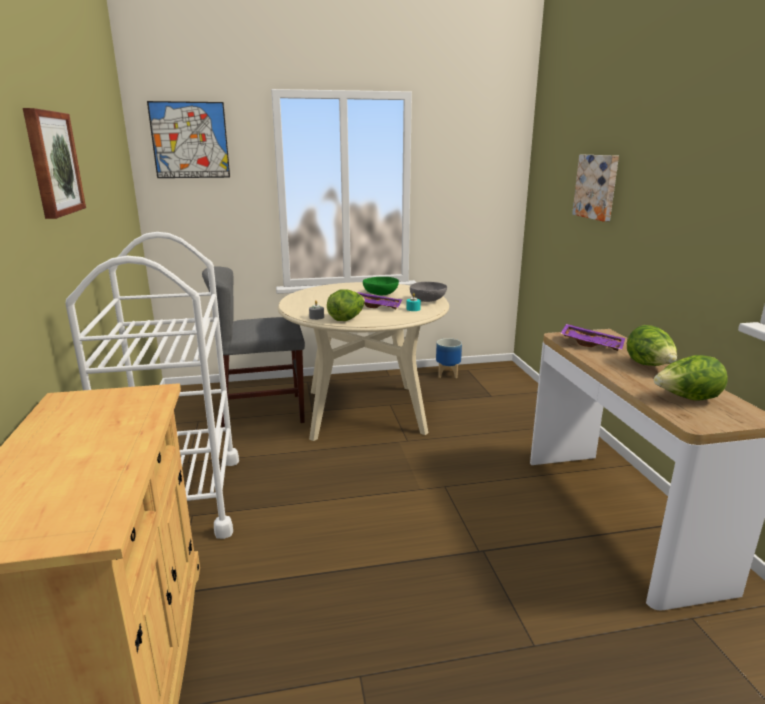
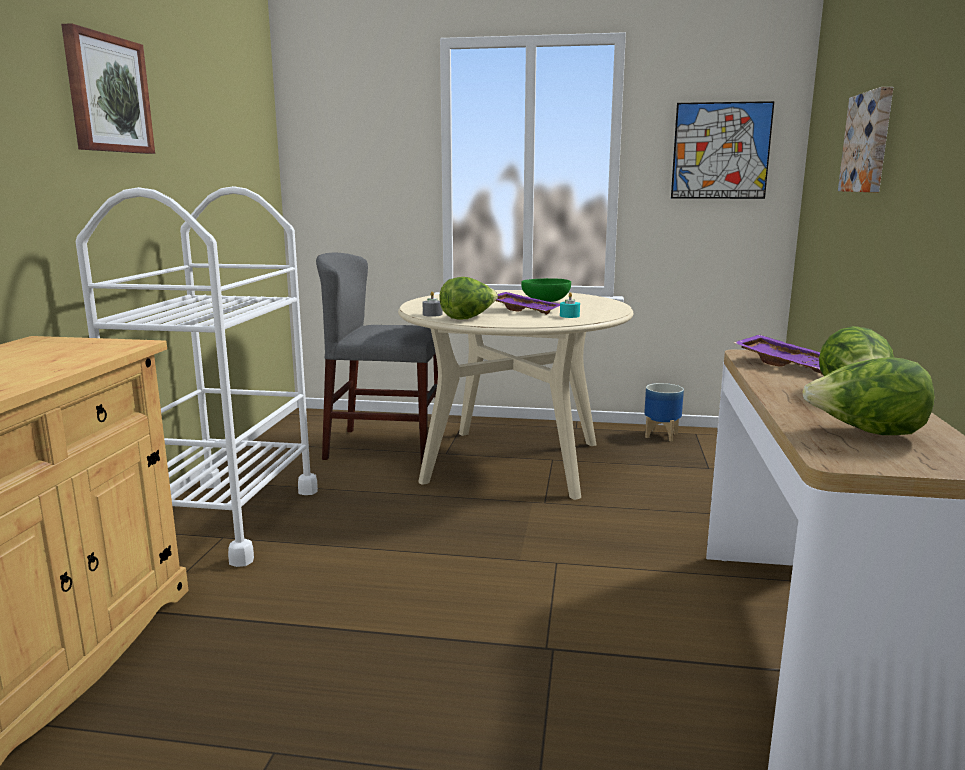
camera: 20 degrees right, 5 degrees down
picture [147,101,230,178] -> picture moved to [671,101,774,199]
grey bowl [410,282,447,302] -> none

